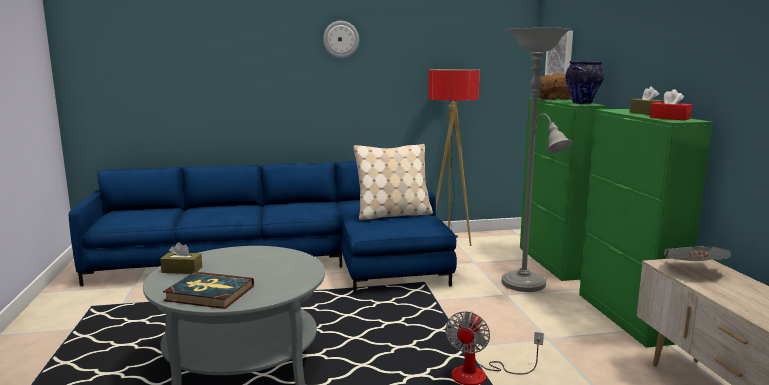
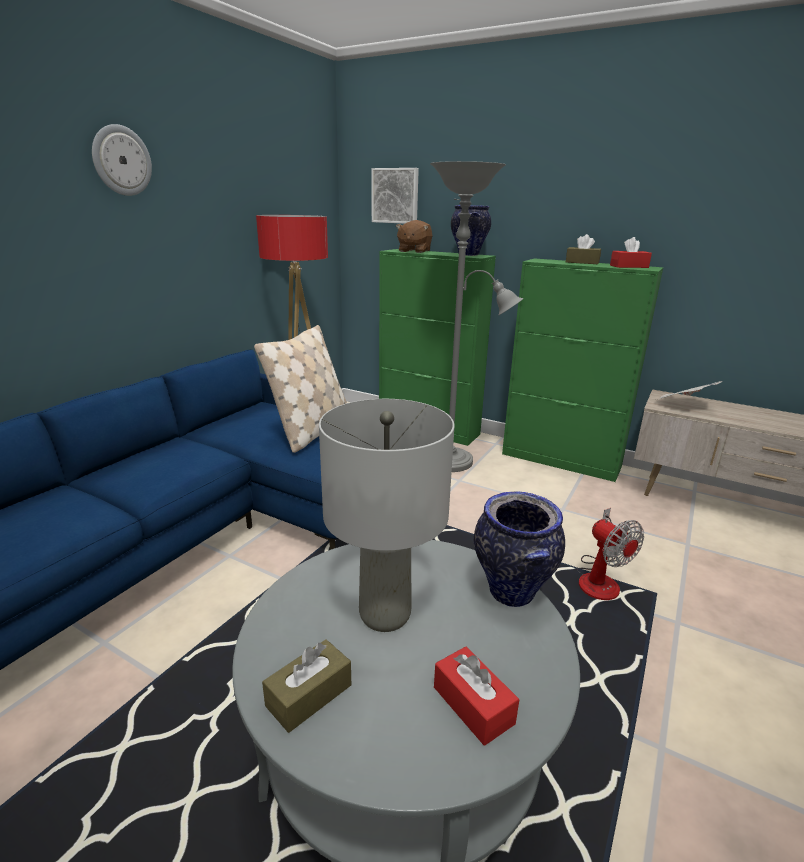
camera: 50 degrees left, 10 degrees up
book [163,272,254,309] -> red tissue box [434,647,519,746]
none -> grey table lamp [319,399,455,632]
none -> vase [474,491,565,607]

